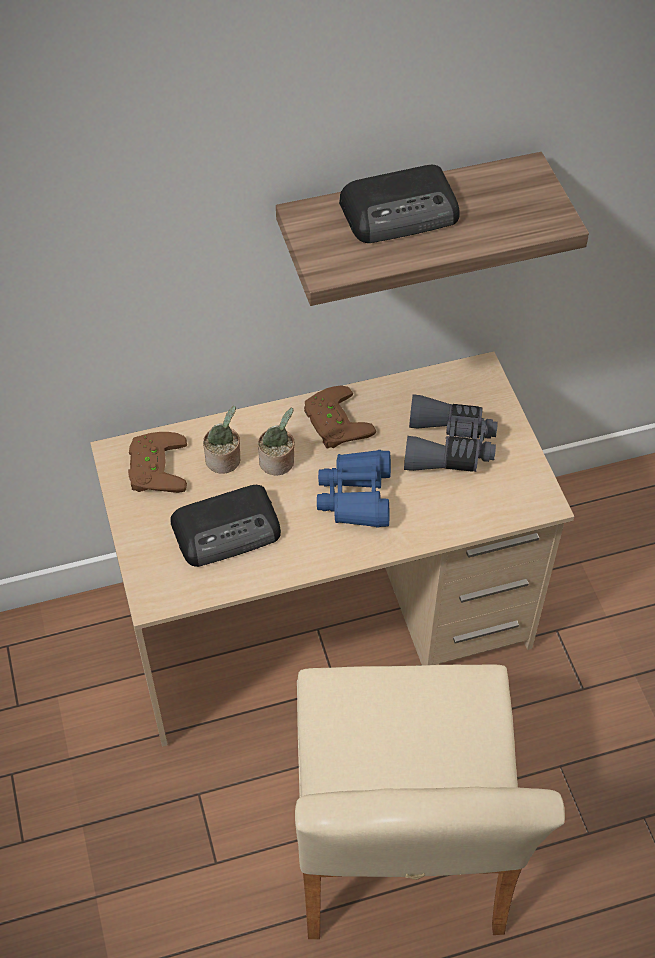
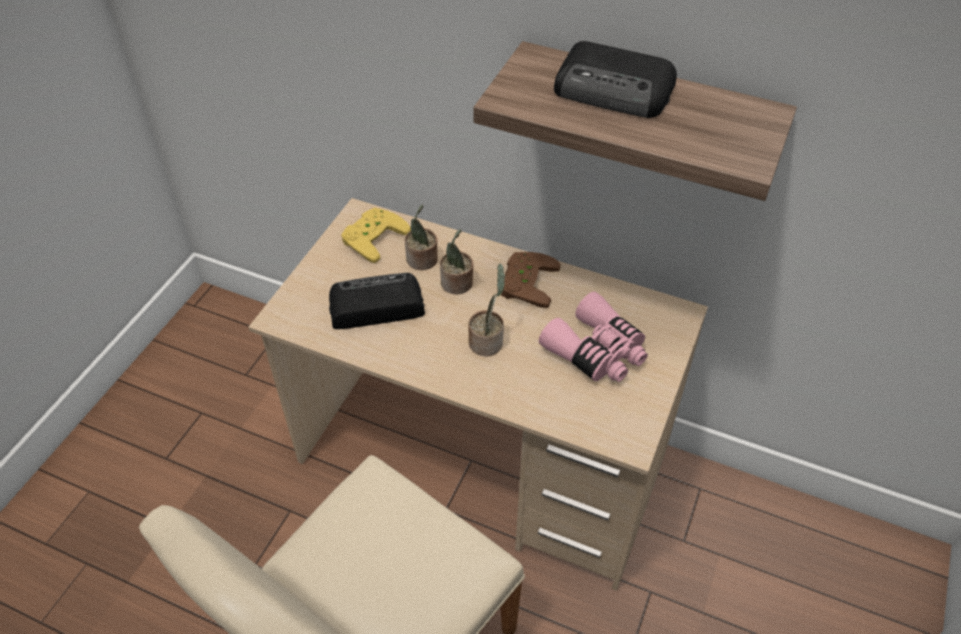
camera: 40 degrees right, 5 degrees down
brown game controller [128,432,187,493] -> yellow game controller [341,208,411,263]
radio [170,485,281,567] -> radio turned 150 degrees clockwise [329,273,425,329]
blue binoculars [317,450,391,528] -> potted plant [468,264,505,356]
grey binoculars [404,394,498,472] -> pink binoculars [539,292,648,382]

